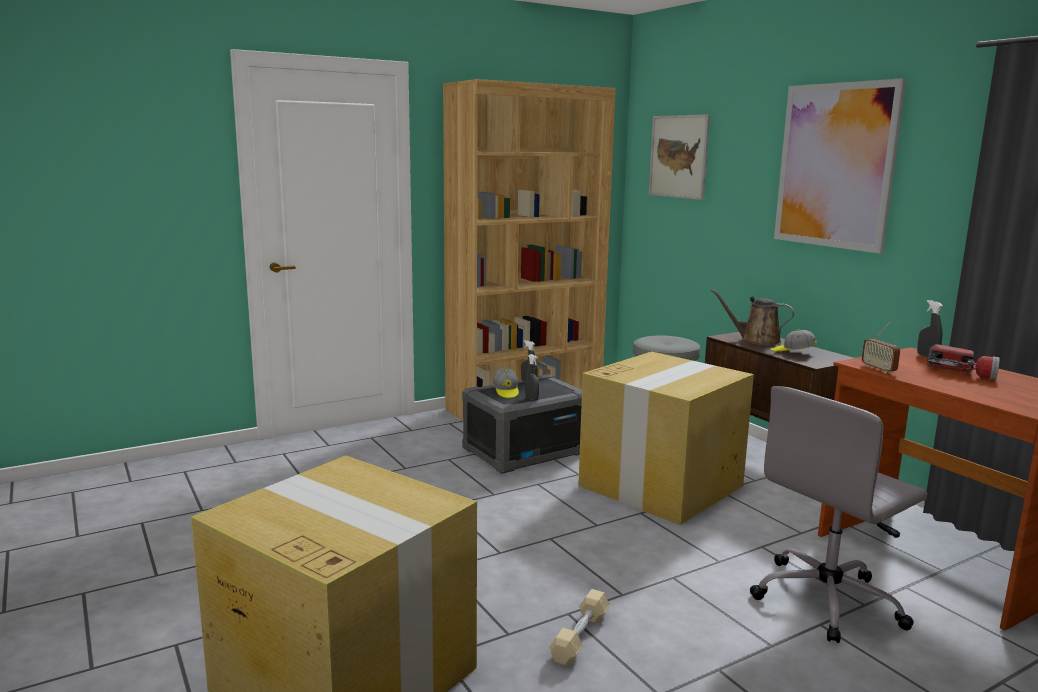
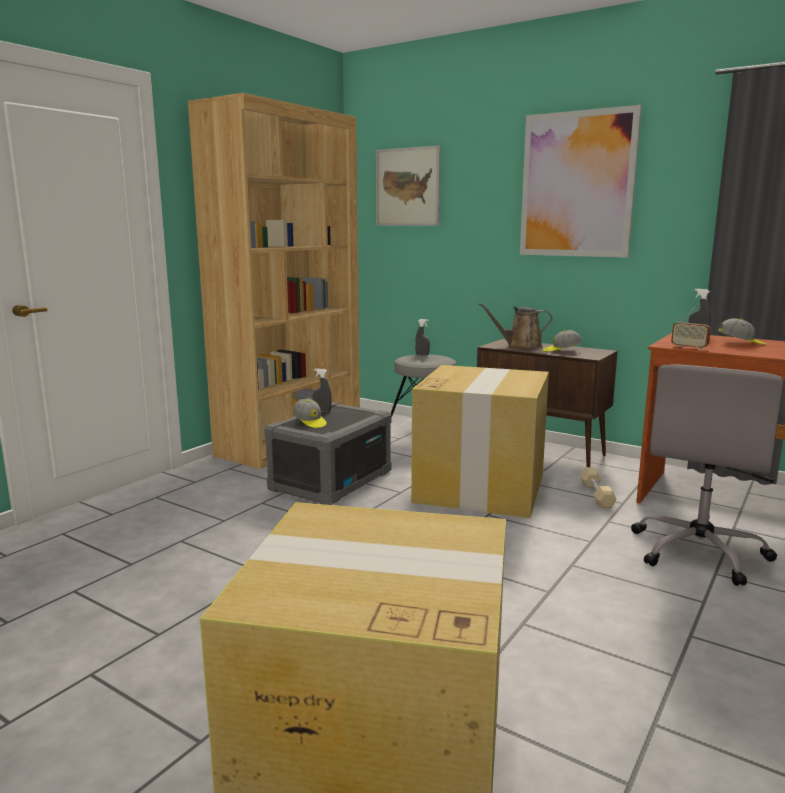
camera: 25 degrees left, 0 degrees up
grey spray bottle [525,354,539,401] -> grey spray bottle moved to [415,319,430,356]
beige dumbbell [549,589,610,666] -> beige dumbbell moved to [580,467,617,508]
flashlight [927,344,1000,380] -> cap [718,319,767,345]

